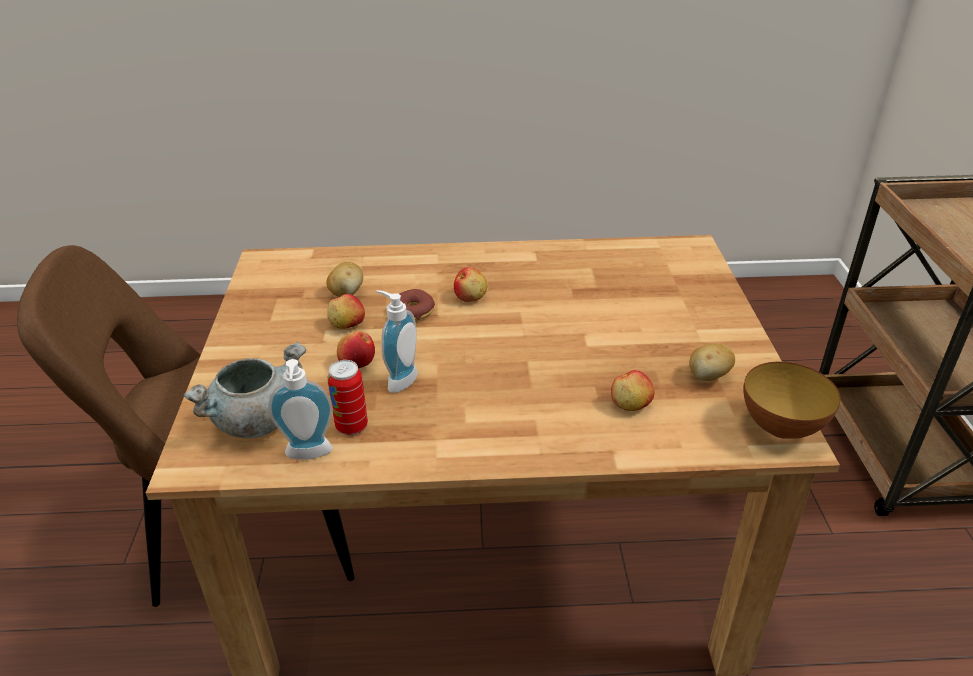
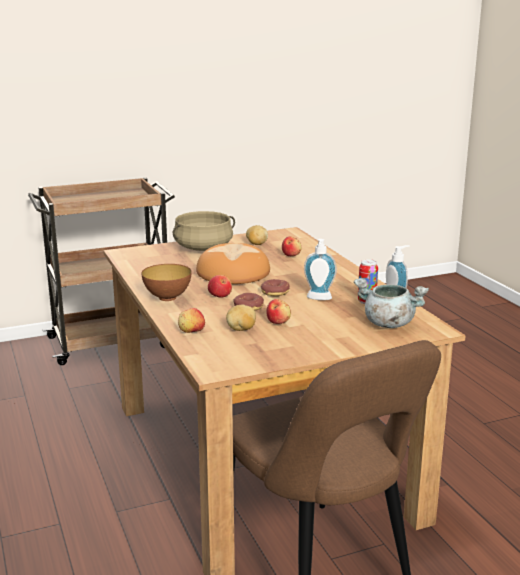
camera: 110 degrees left, 15 degrees down
apple [337,331,375,368] -> apple moved to [178,308,205,333]
bowl [743,362,841,439] -> bowl moved to [141,264,192,301]
none -> beige cooking pot [173,211,235,251]
none -> bread [196,243,270,284]
none -> donut [261,279,290,296]

